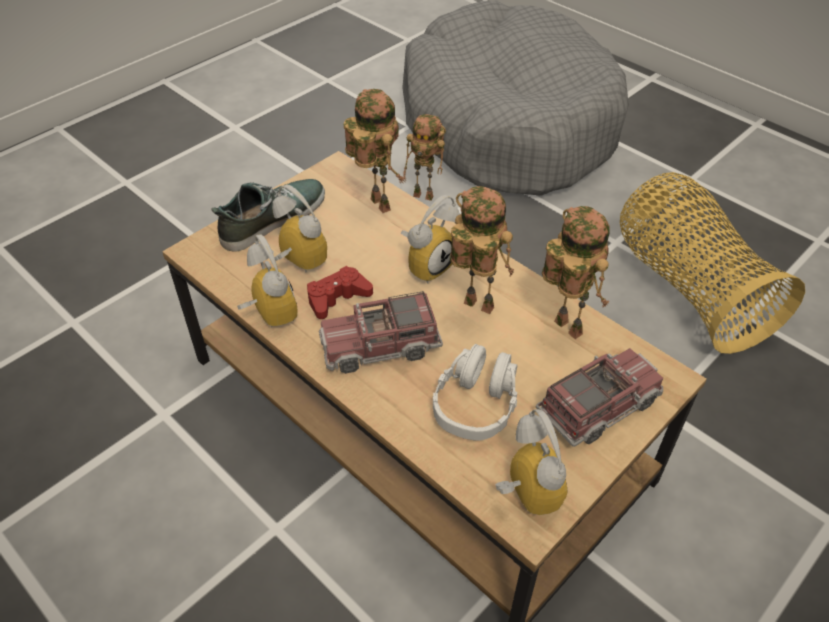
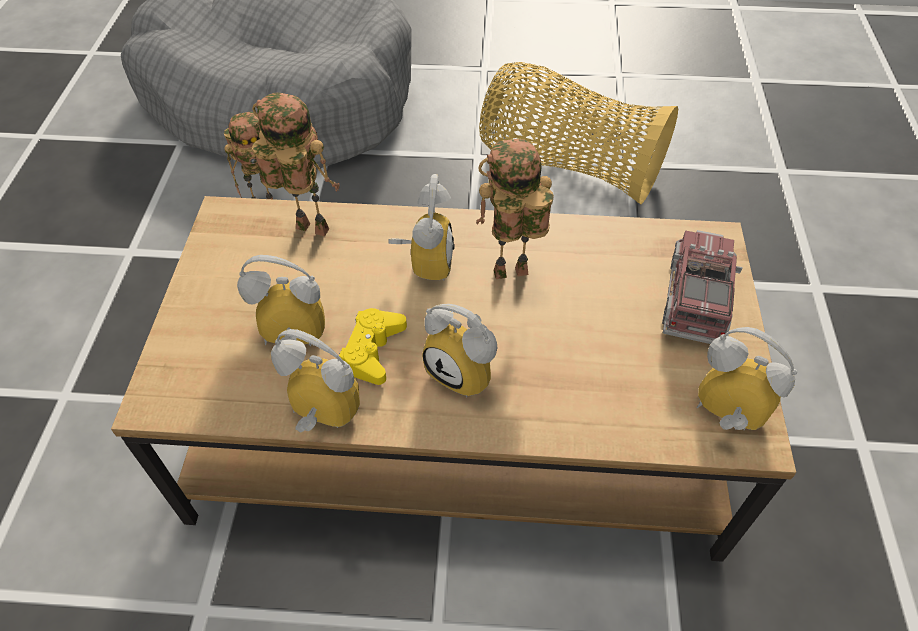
camera: 40 degrees left, 5 degrees up
shoe [211,179,325,252] -> none
red game controller [307,266,373,319] -> yellow game controller [339,308,407,385]
toy truck [319,291,443,374] -> alarm clock [422,304,497,397]
grey headphones [433,344,517,441] -> none
toy robot [542,206,610,339] -> none

